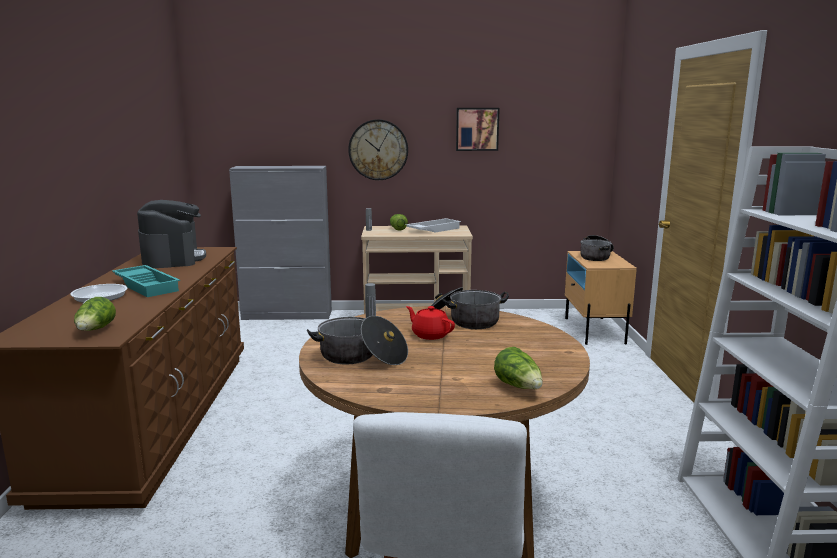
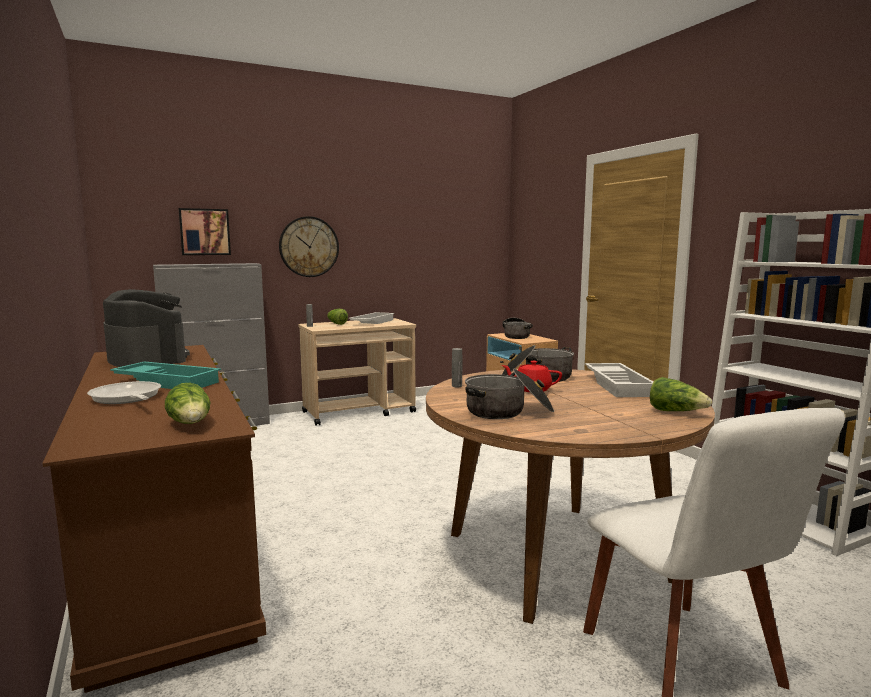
camera: 25 degrees left, 5 degrees down
picture [456,108,500,151] -> picture moved to [179,208,231,255]
none -> white tray [585,363,653,397]

